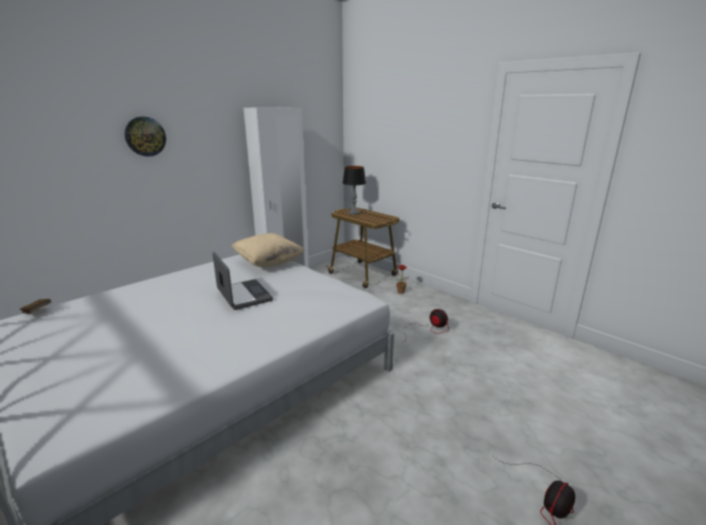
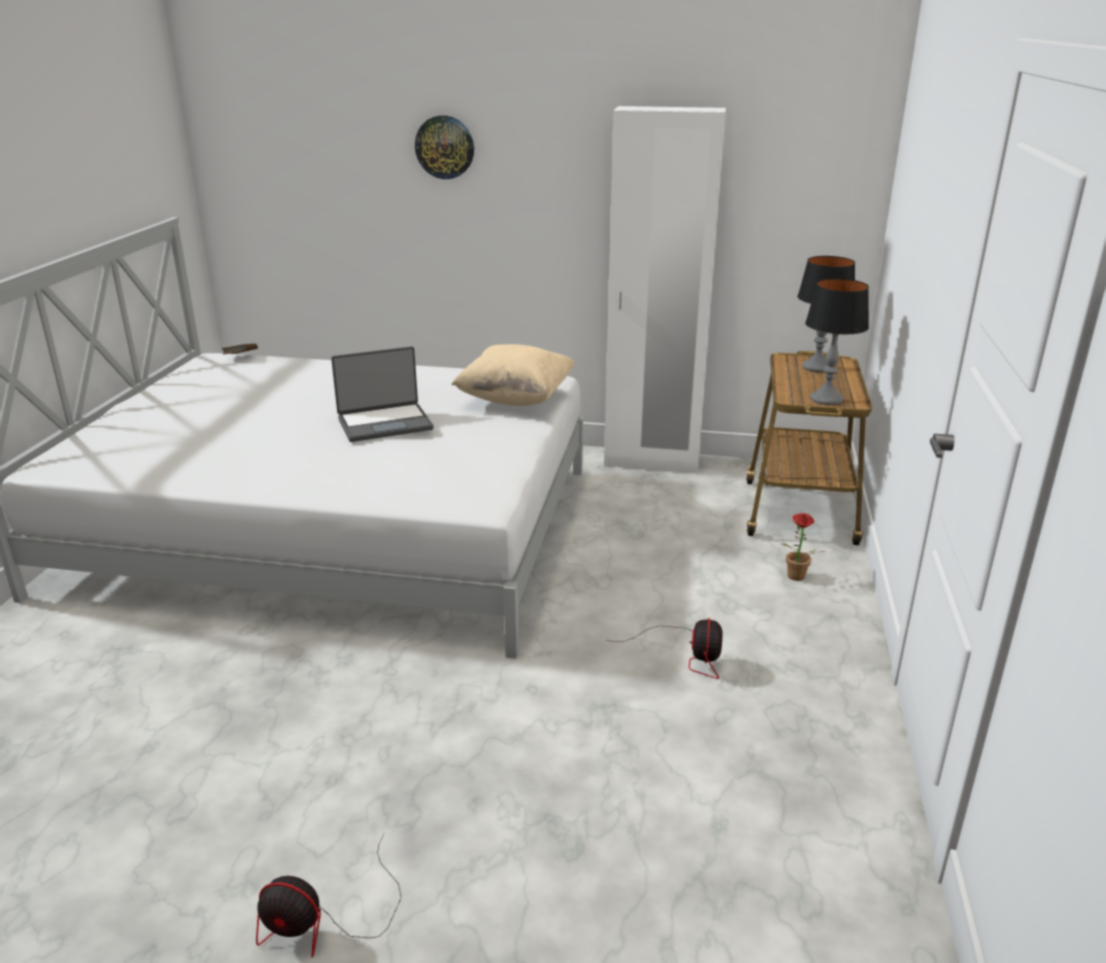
camera: 55 degrees right, 5 degrees up
laptop [212,252,273,310] -> laptop turned 45 degrees clockwise [331,346,433,442]
none -> table lamp [805,278,869,405]

